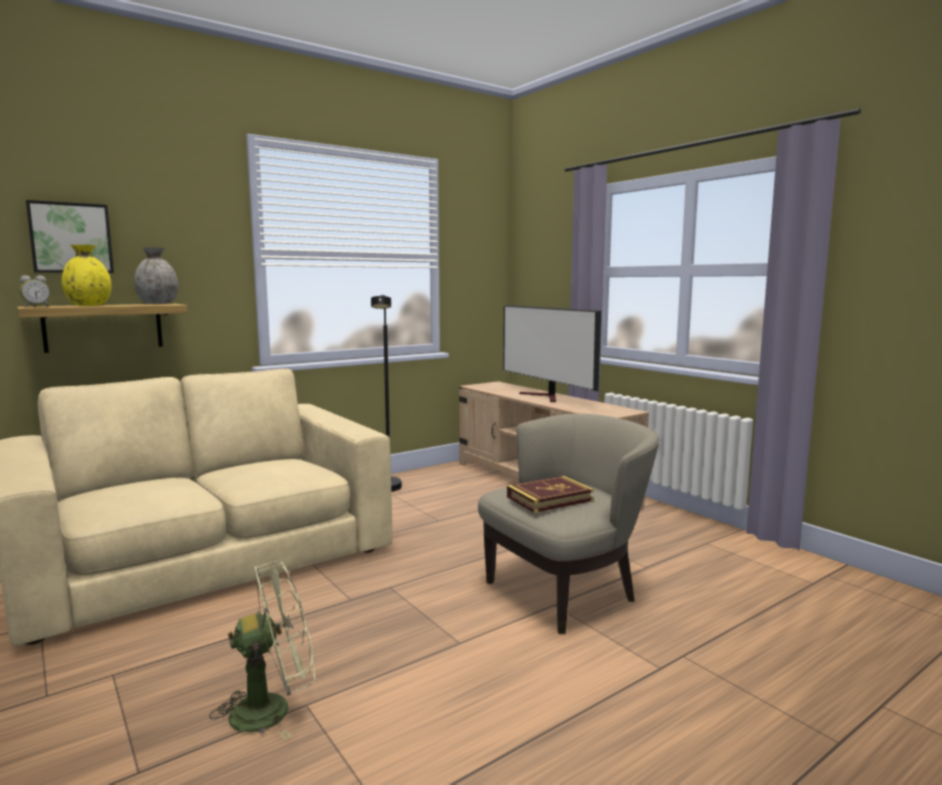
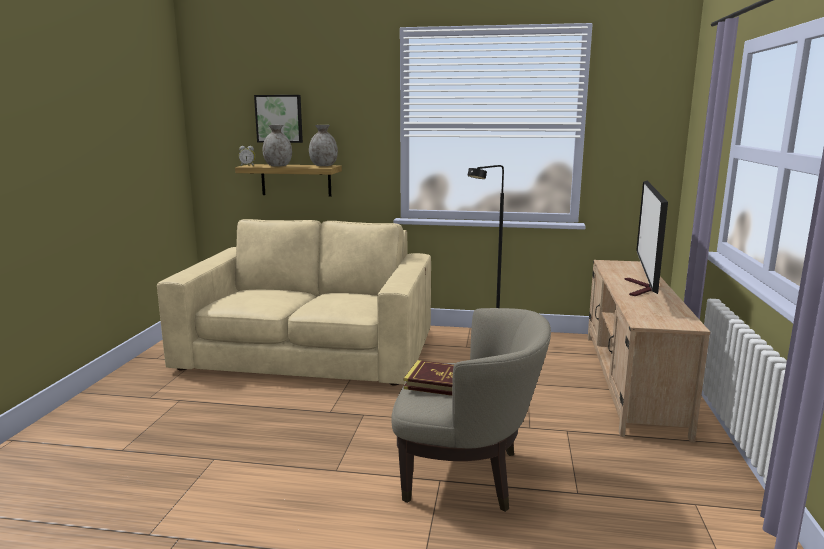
camera: 45 degrees right, 5 degrees up
yellow vase [62,245,112,306] -> grey vase [263,125,292,167]
green fan [209,561,315,740] -> none

